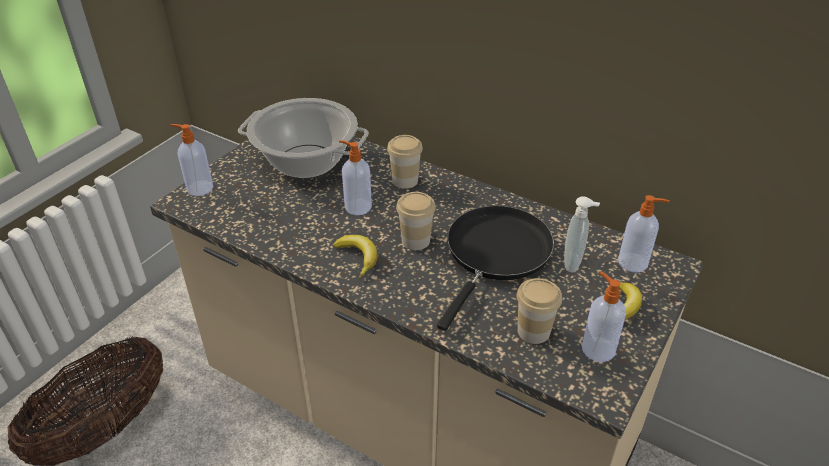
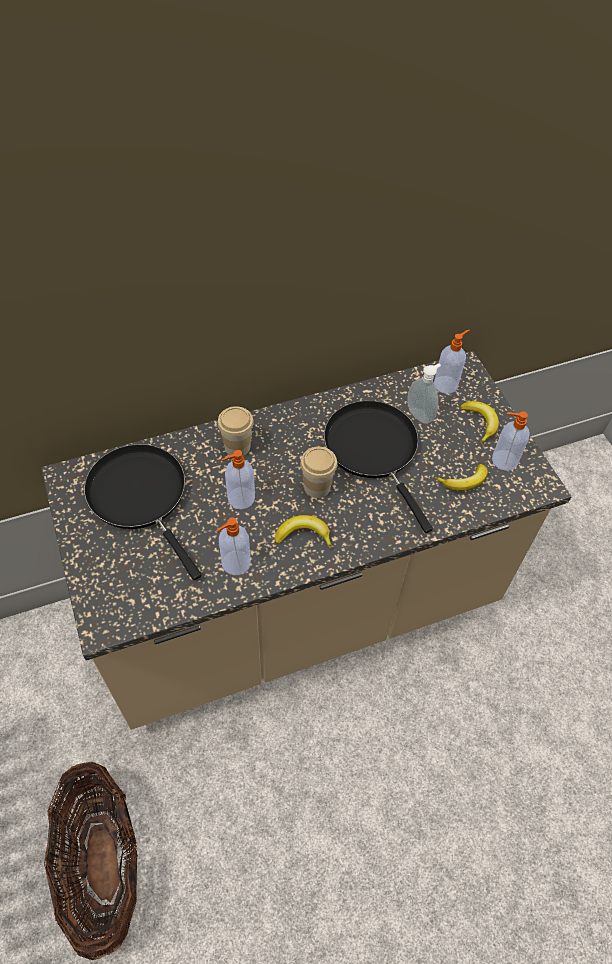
camera: 55 degrees left, 15 degrees up
soap dispenser [170,124,213,196] -> soap dispenser moved to [216,518,251,575]
cooking pot [238,98,369,178] -> black frying pan [84,444,202,580]
cup [516,278,562,344] -> banana [435,464,488,491]

